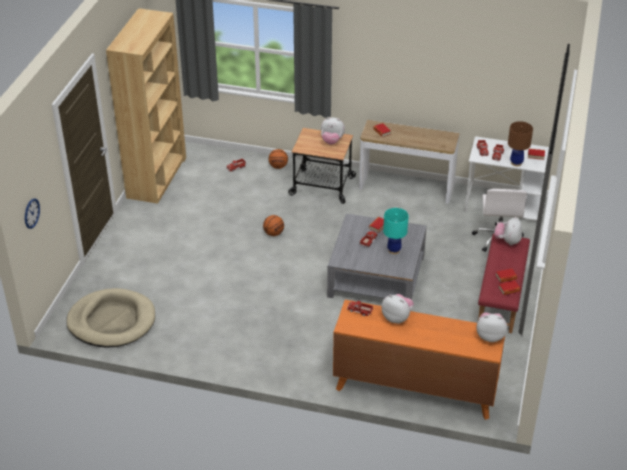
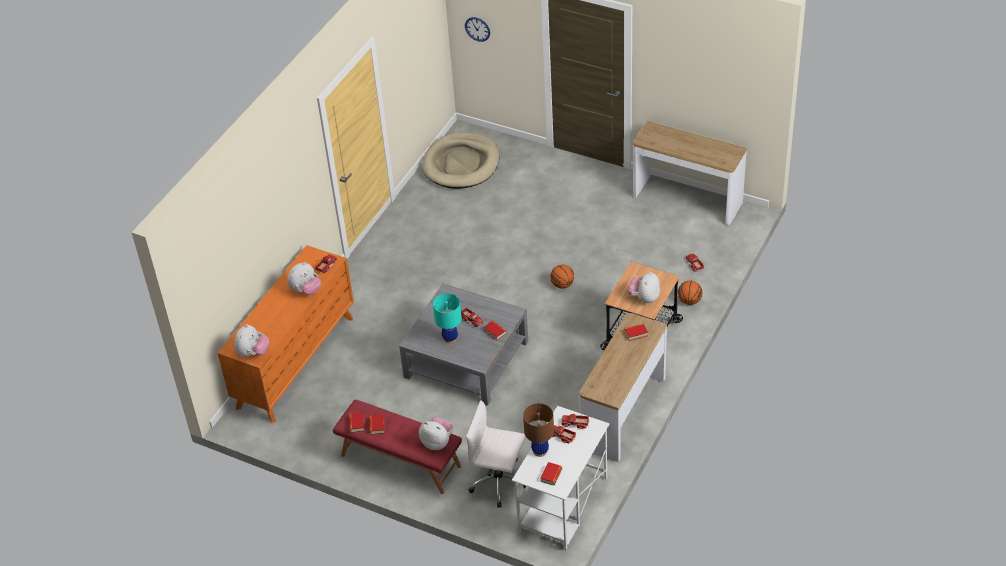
camera: 105 degrees right, 5 degrees up
brown bookcase [106,8,186,204] -> console table [633,121,747,225]

